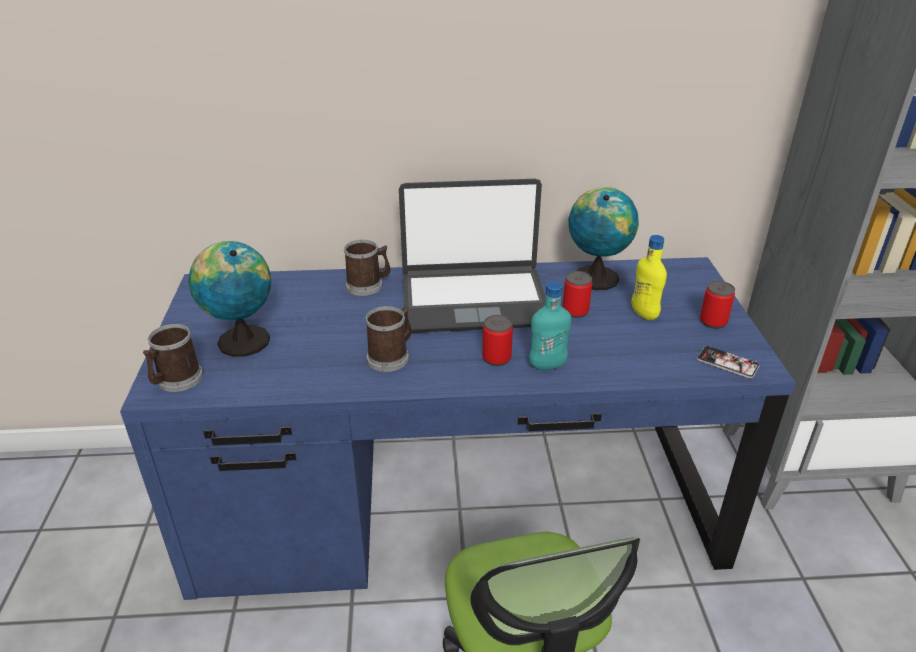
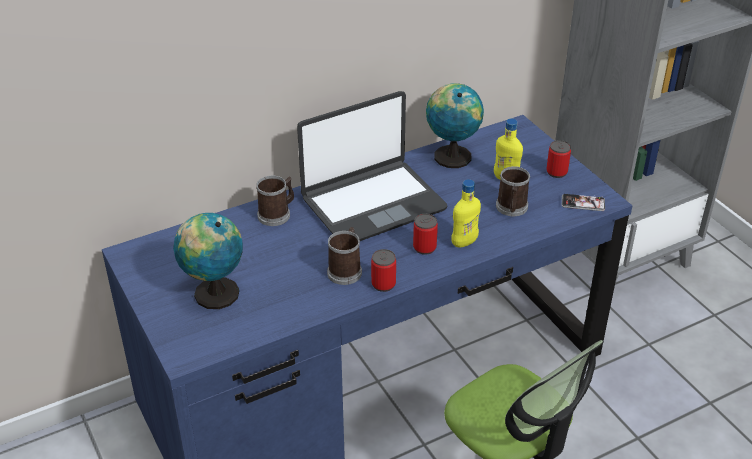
camera: 25 degrees left, 5 degrees up
mug [143,324,203,392] -> mug moved to [496,166,530,216]
turquoise bottle [529,281,571,370] -> yellow bottle [451,179,481,247]
can [562,271,592,318] -> can moved to [371,249,396,292]

